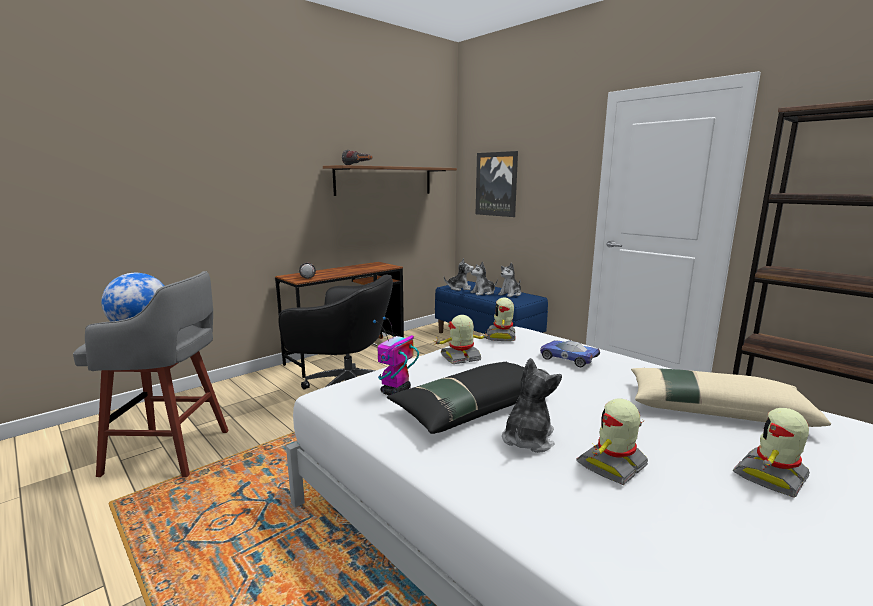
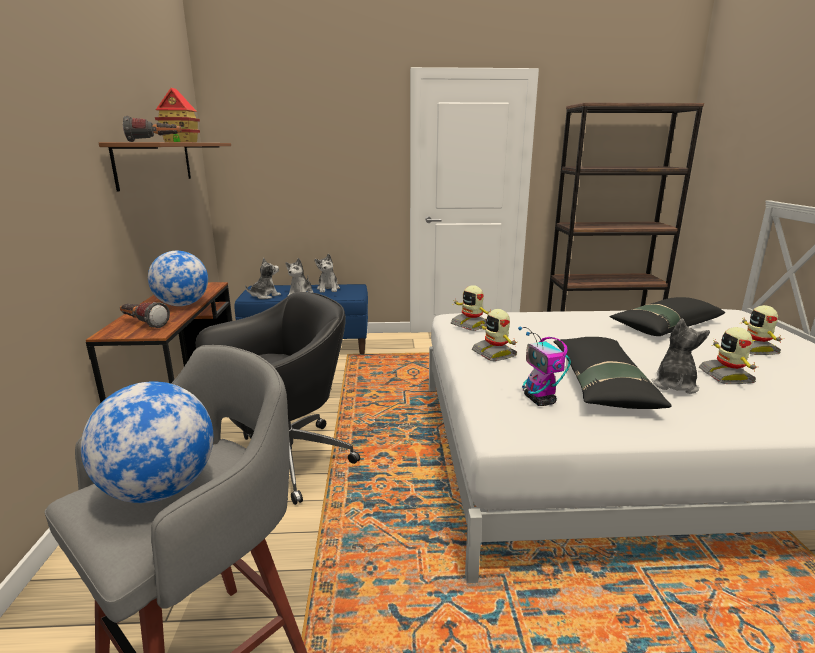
camera: 50 degrees left, 5 degrees up
toy robot [434,315,489,364] -> toy robot turned 45 degrees counterclockwise [472,309,517,361]
picture [476,151,518,217] -> none
plush toy [502,358,562,453] -> plush toy turned 45 degrees clockwise [651,319,710,394]
toy car [540,340,600,367] -> none
beige pillow [631,368,831,427] -> black pillow [610,297,725,336]
none -> globe [148,251,208,306]
none -> toy house [155,88,200,142]

